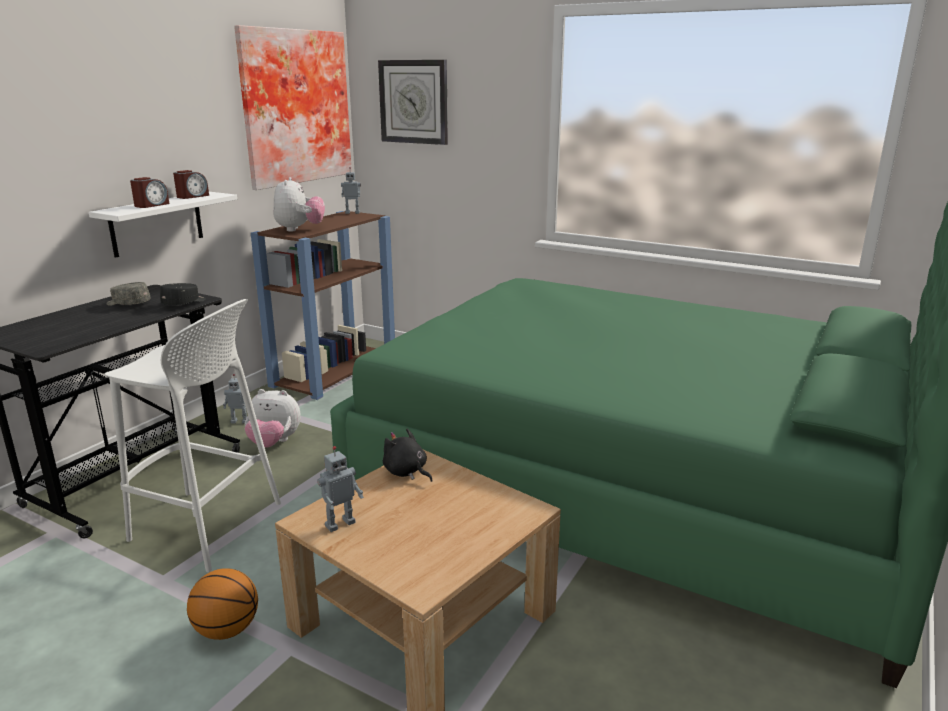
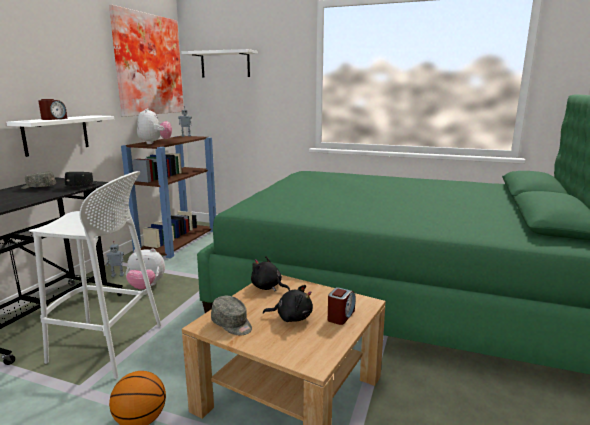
camera: 10 degrees left, 5 degrees down
alarm clock [173,170,209,199] -> alarm clock moved to [328,287,356,325]
toy robot [317,446,364,532] -> grey cap [211,296,252,335]
wall clock [378,60,448,145] -> white shelf [181,49,258,78]
none -> black plush toy [263,285,313,322]

